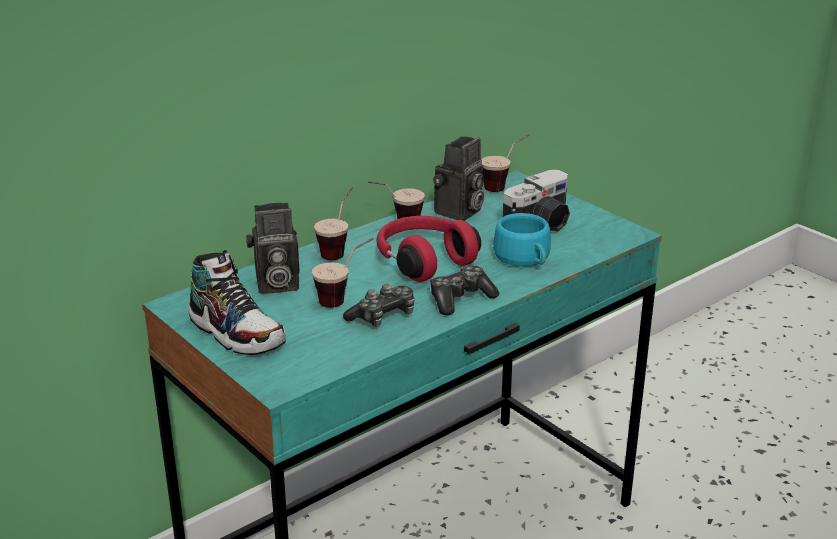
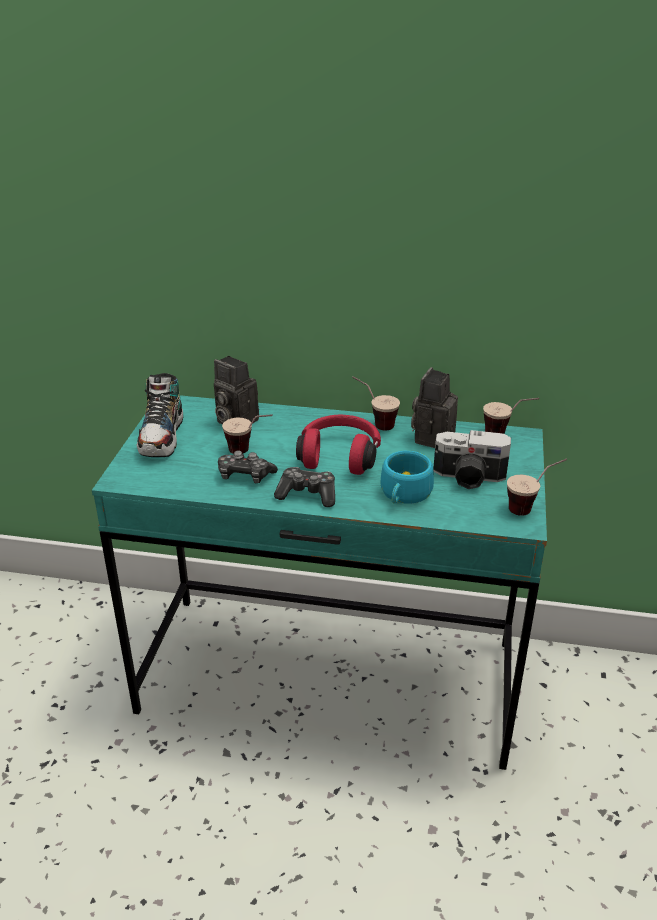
camera: 50 degrees right, 5 degrees up
cup [314,187,353,260] -> cup moved to [507,459,567,516]
camera [433,136,485,221] -> camera turned 120 degrees clockwise [411,367,458,448]

